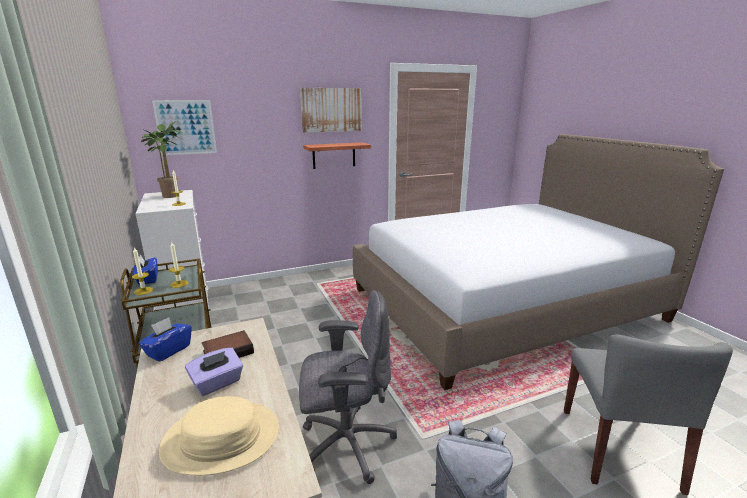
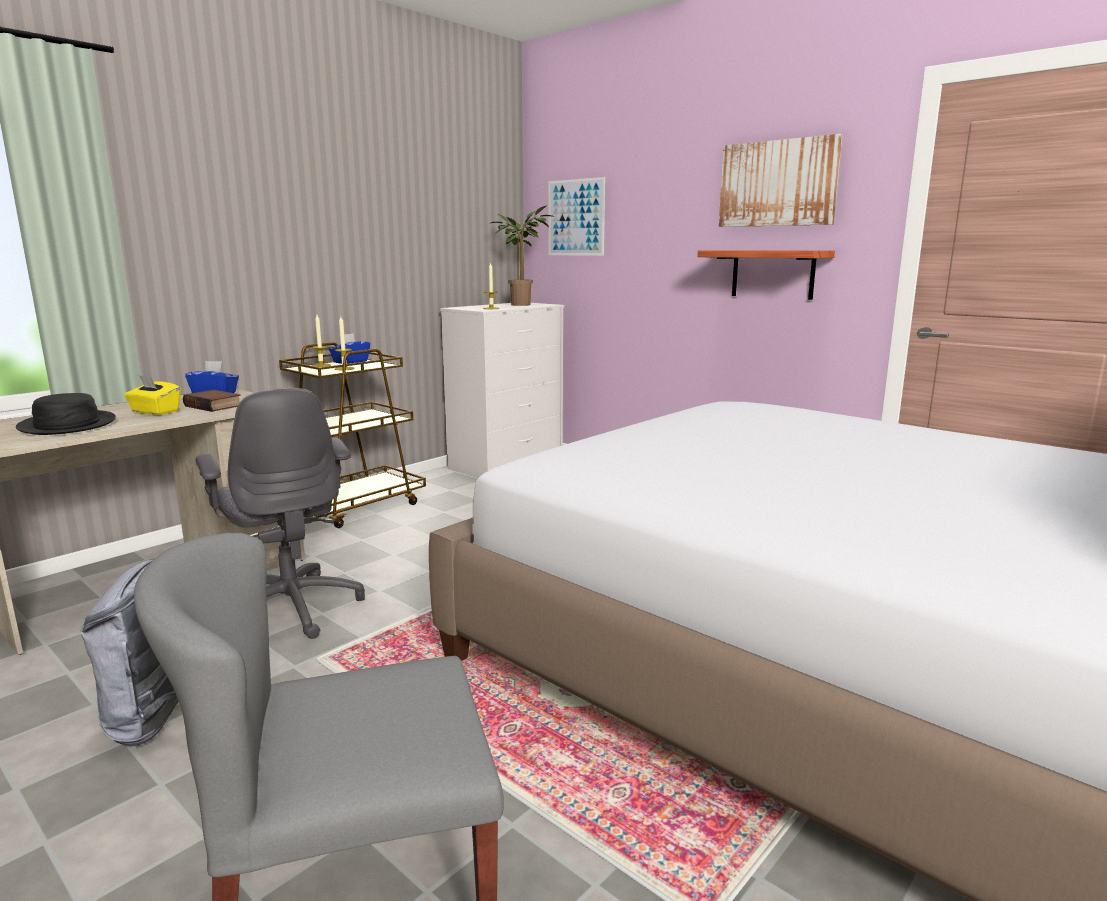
camera: 65 degrees right, 5 degrees down
beige hat [159,396,279,476] -> black hat [16,393,116,435]
purple tissue box [185,348,243,396] -> yellow tissue box [124,375,181,415]

